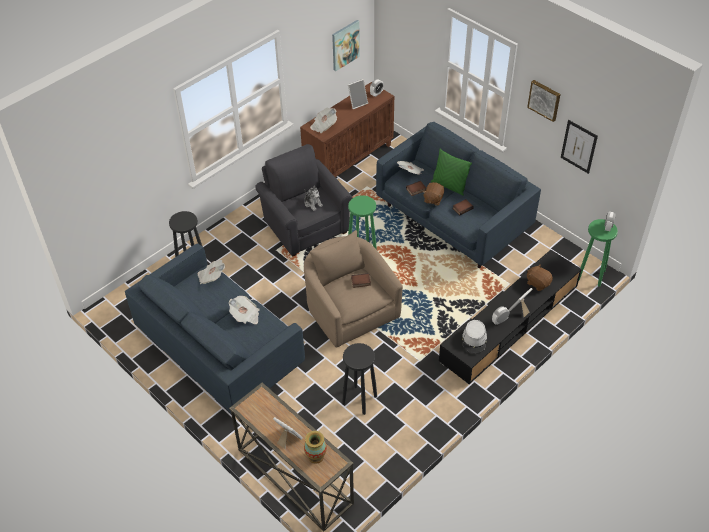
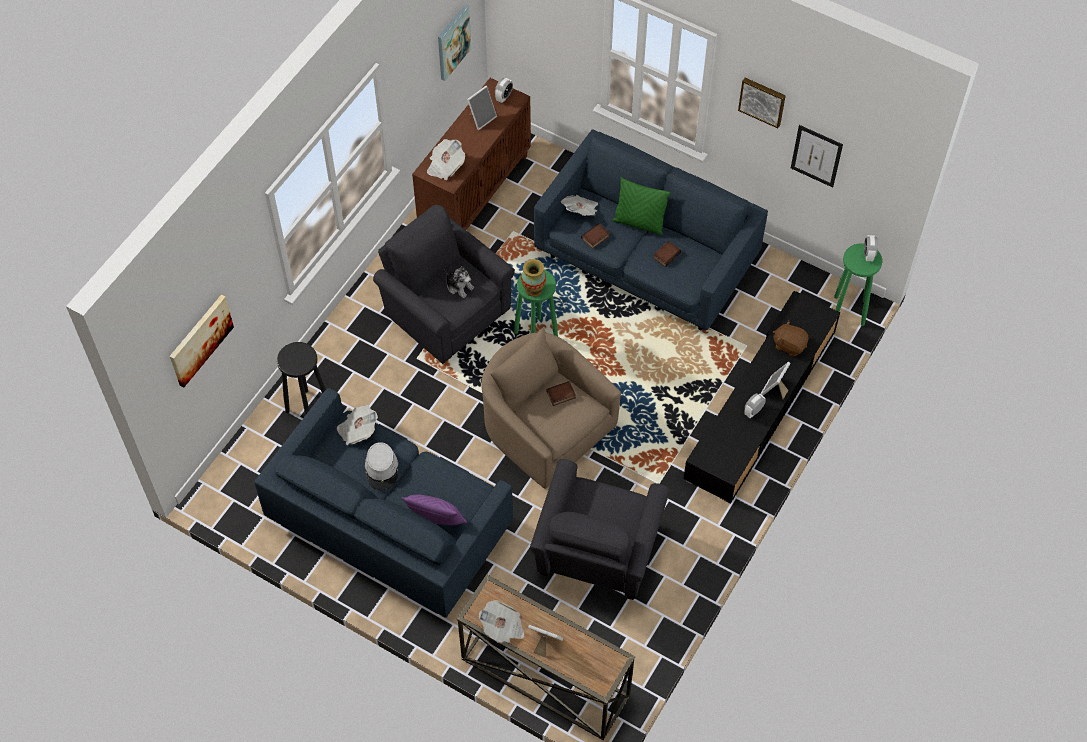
camera: 15 degrees left, 10 degrees up
newspaper [229,296,260,324] -> newspaper moved to [479,600,524,643]
vase [304,431,327,464] -> vase moved to [521,259,546,297]
black stool [342,343,377,415] -> grey armchair [530,459,670,600]
brown plush toy [423,182,444,206] -> none
grey hat [462,320,487,353] -> grey hat moved to [365,442,398,490]
none -> picture [170,295,234,388]
none -> purple pillow [402,495,467,525]

